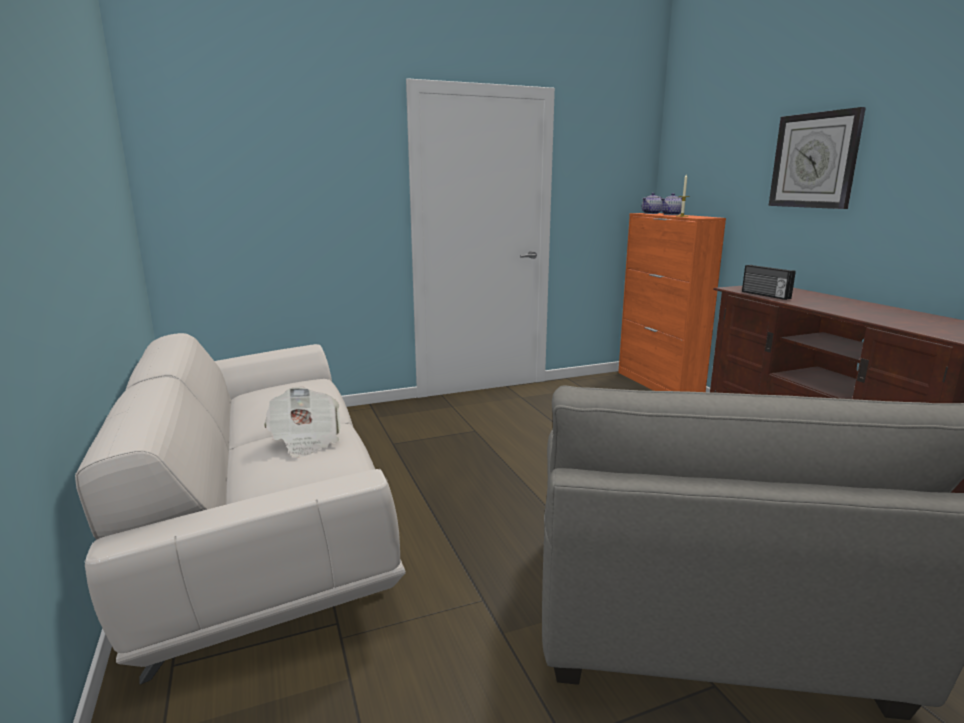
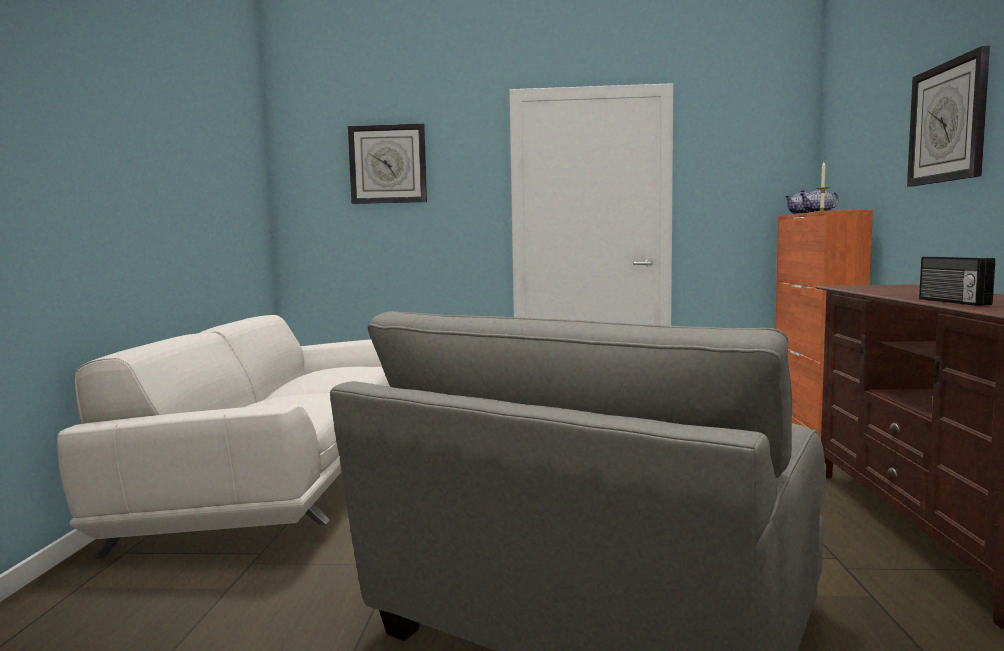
camera: 25 degrees right, 10 degrees down
newspaper [264,386,341,458] -> none
radio [742,265,796,300] -> radio moved to [919,257,995,306]
none -> wall clock [348,124,427,204]

